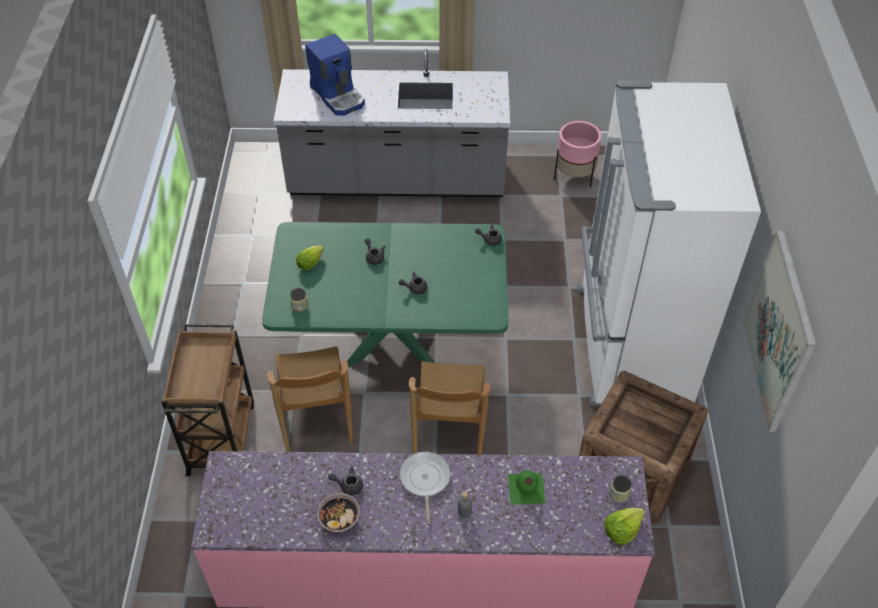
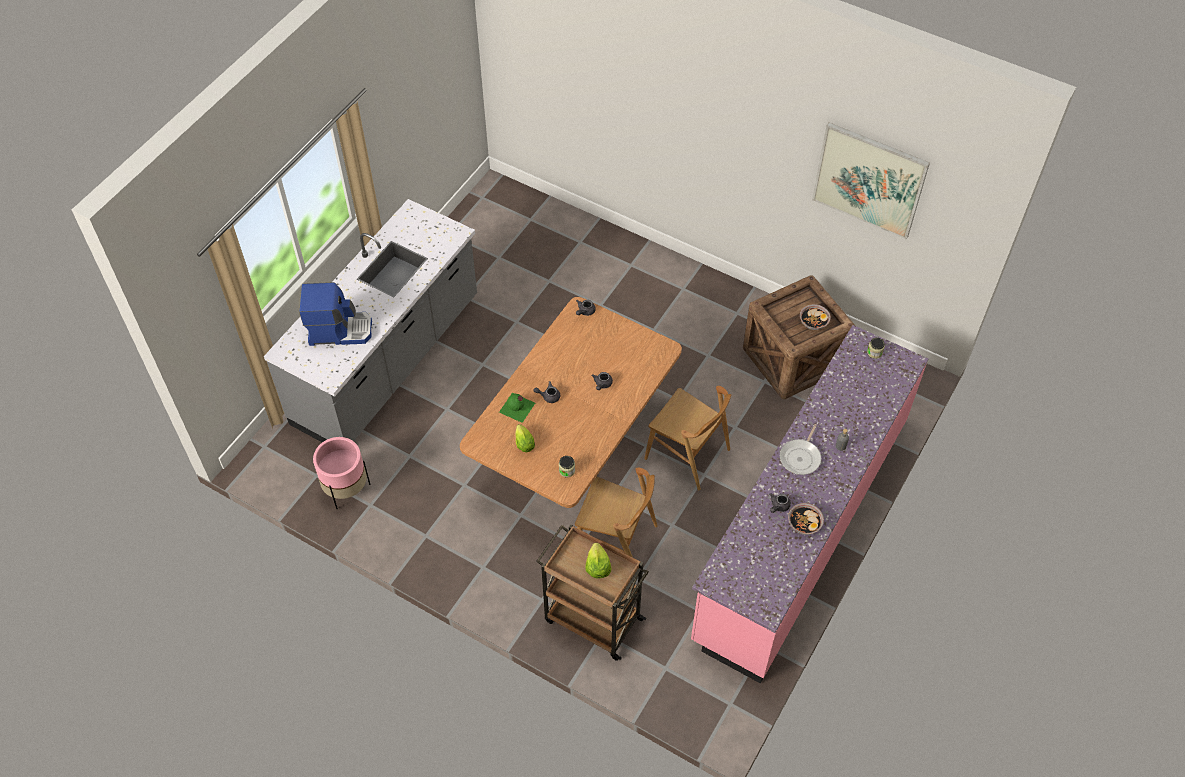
camera: 60 degrees left, 5 degrees up
green dining table [262,222,508,368] -> brown dining table [460,297,682,508]
frying pan [400,452,450,524] -> frying pan turned 90 degrees counterclockwise [780,424,821,475]
green bottle [508,470,546,505] -> green bottle moved to [499,393,535,423]
pink planter [554,121,602,187] -> pink planter moved to [313,437,371,509]
white fridge [579,80,761,405] -> none
lettuce [604,508,645,545] -> lettuce moved to [585,543,611,578]
none -> bowl [800,304,831,330]

